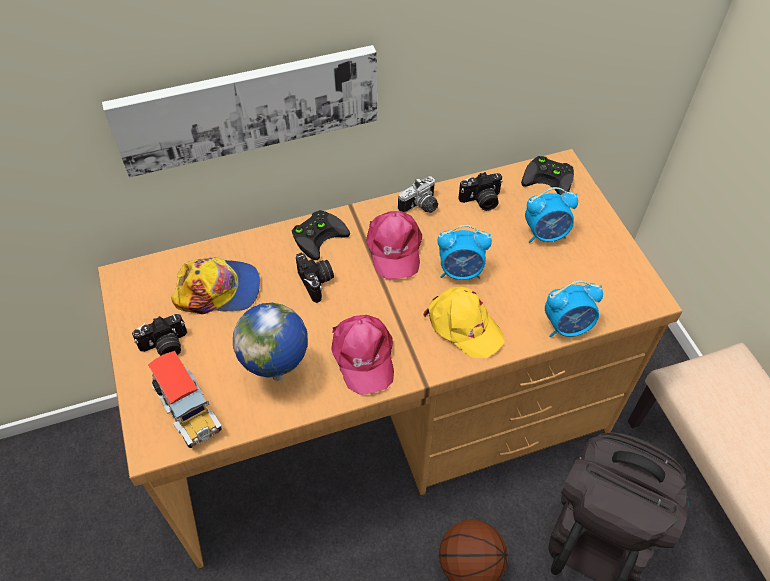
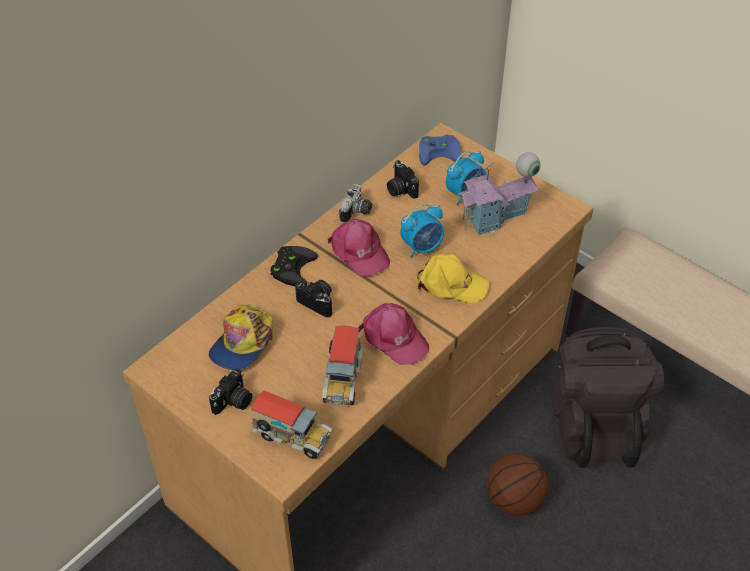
camera: 30 degrees left, 5 degrees down
picture [102,45,377,178] -> none
cap [171,257,260,314] -> cap turned 150 degrees clockwise [209,304,273,370]
globe [233,303,308,381] -> toy truck [322,326,363,406]
camera [458,172,503,211] -> camera turned 105 degrees clockwise [387,160,419,199]
black game controller [521,156,574,195] -> blue game controller [419,135,462,165]
alarm clock [545,281,603,337] -> none
none -> toy house [458,152,541,235]

